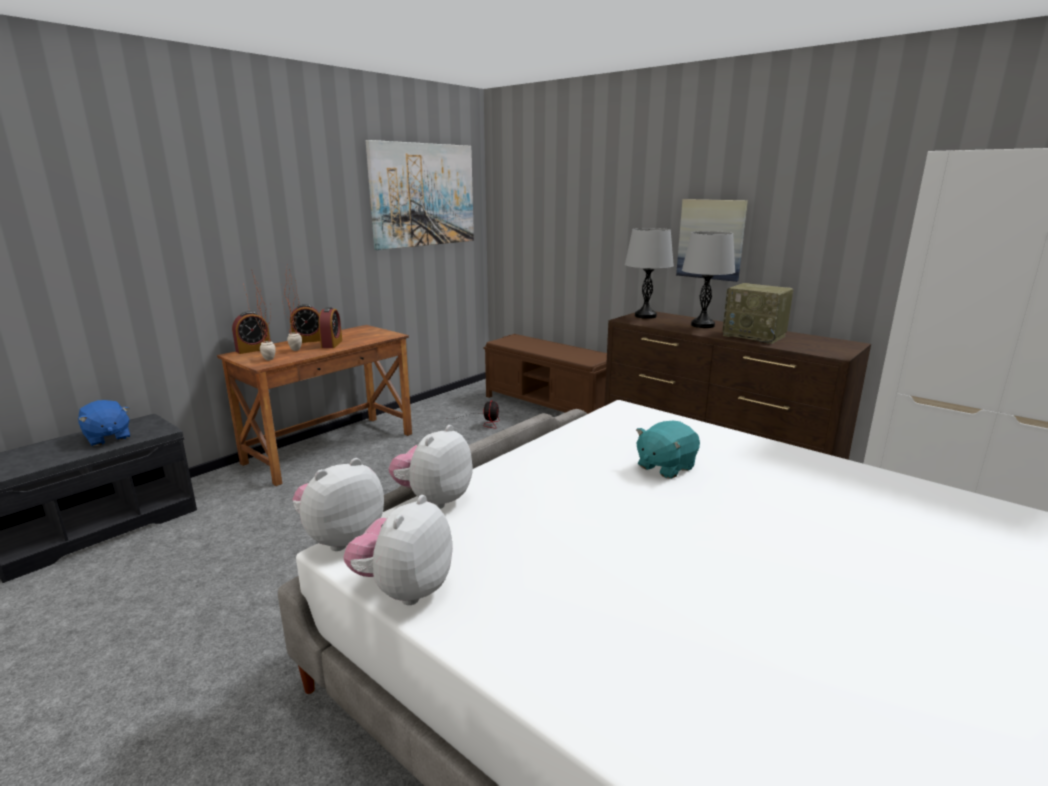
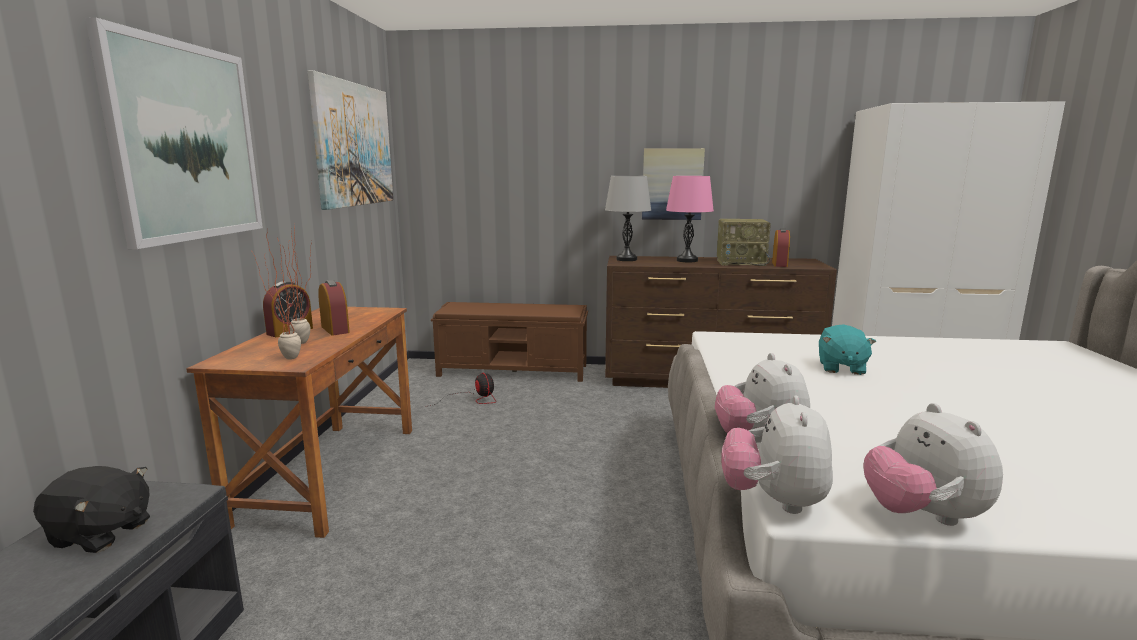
camera: 35 degrees left, 5 degrees down
blue plush toy [78,400,130,446] -> black plush toy [33,466,150,553]
alarm clock [232,311,270,354] -> alarm clock moved to [772,228,790,267]
grey table lamp [682,231,735,328] -> pink table lamp [666,176,714,262]
none -> picture [85,17,263,249]

